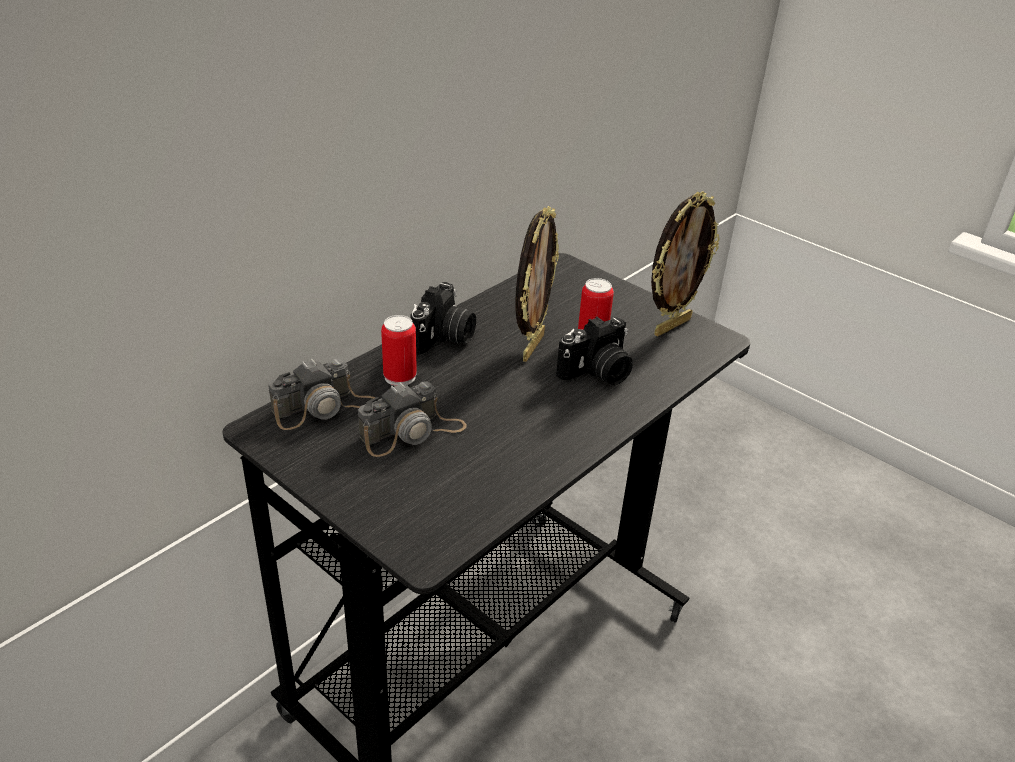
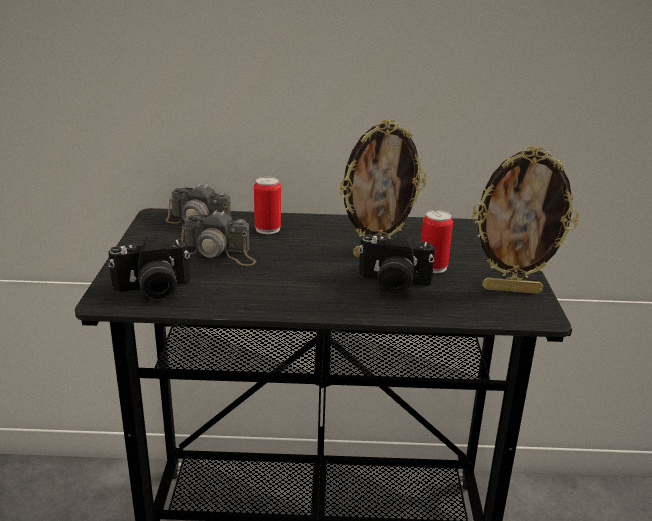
camera: 50 degrees right, 10 degrees down
camera [410,282,476,355] -> camera moved to [108,235,190,301]

